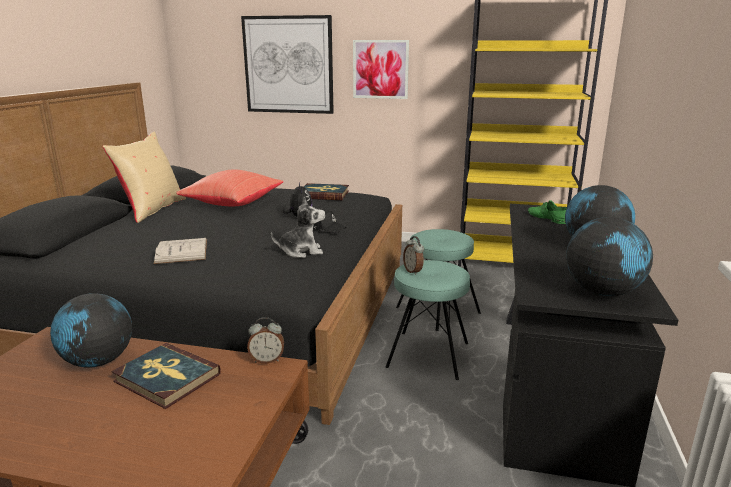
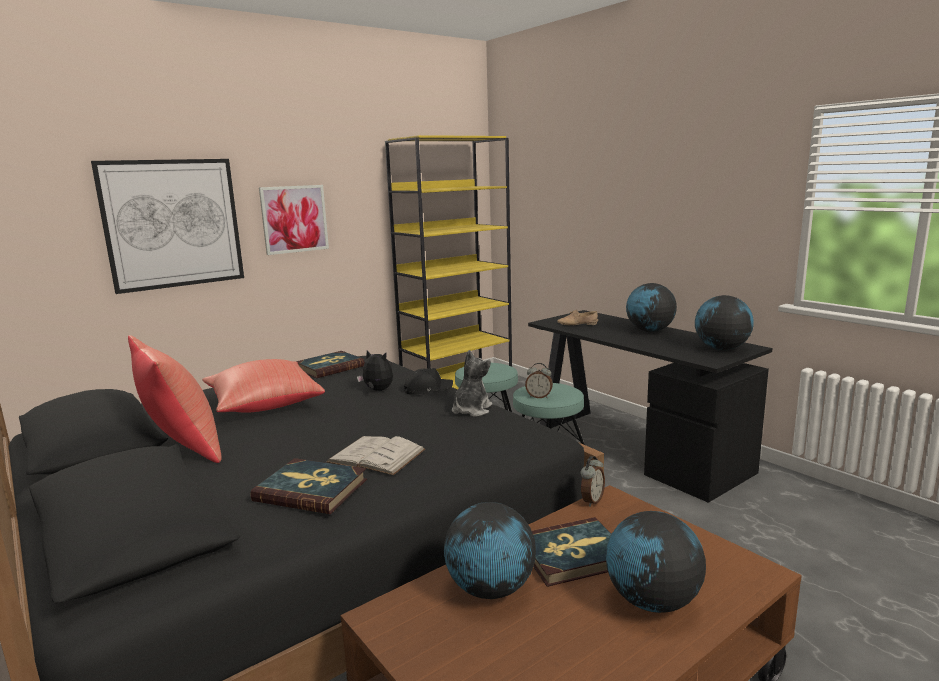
camera: 50 degrees left, 5 degrees down
beige pillow [103,132,186,223] -> red pillow [128,335,222,463]
green shoe [528,200,567,224] -> beige shoe [558,310,598,325]
none -> book [251,458,367,514]
none -> globe [606,511,706,613]

